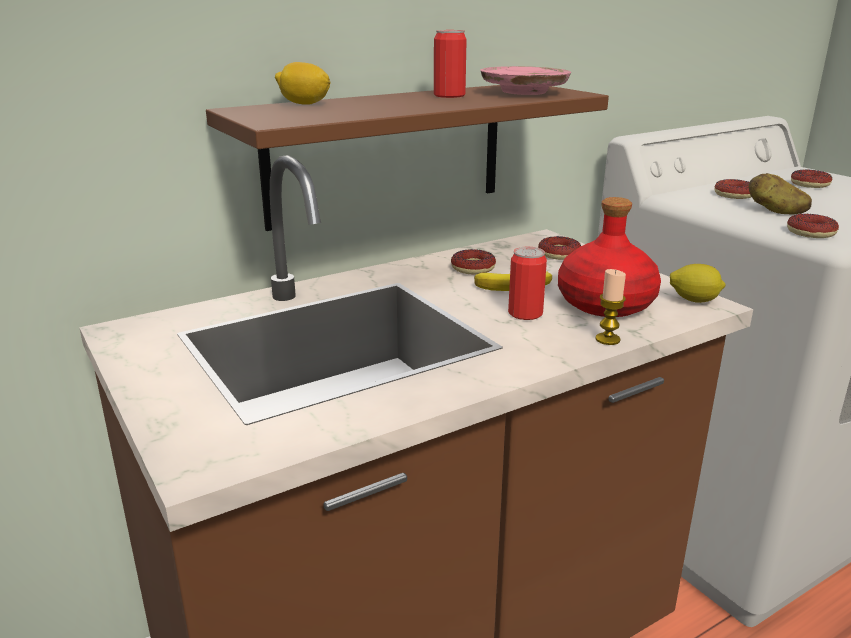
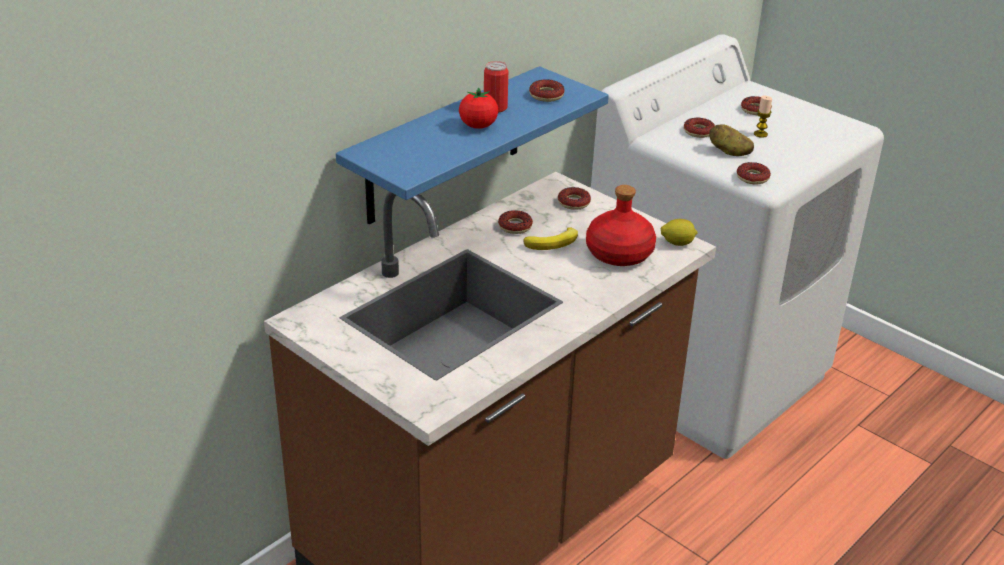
camera: 15 degrees left, 10 degrees up
brown shelf [206,85,609,231] -> blue shelf [336,66,609,224]
lemon [275,62,331,105] -> none
pink plate [480,66,571,95] -> donut [529,79,565,102]
can [508,247,547,320] -> none
candle [595,269,626,345] -> candle moved to [754,96,772,138]
none -> tomato [459,87,498,129]

